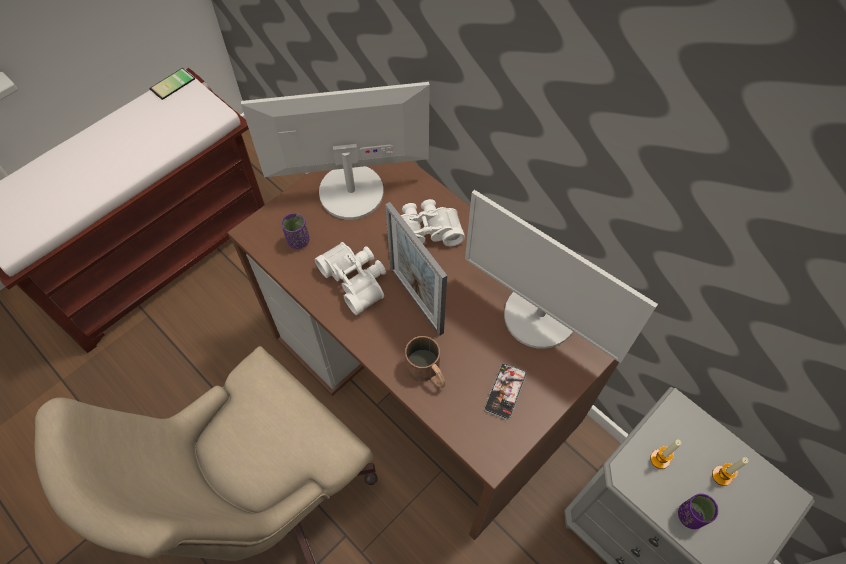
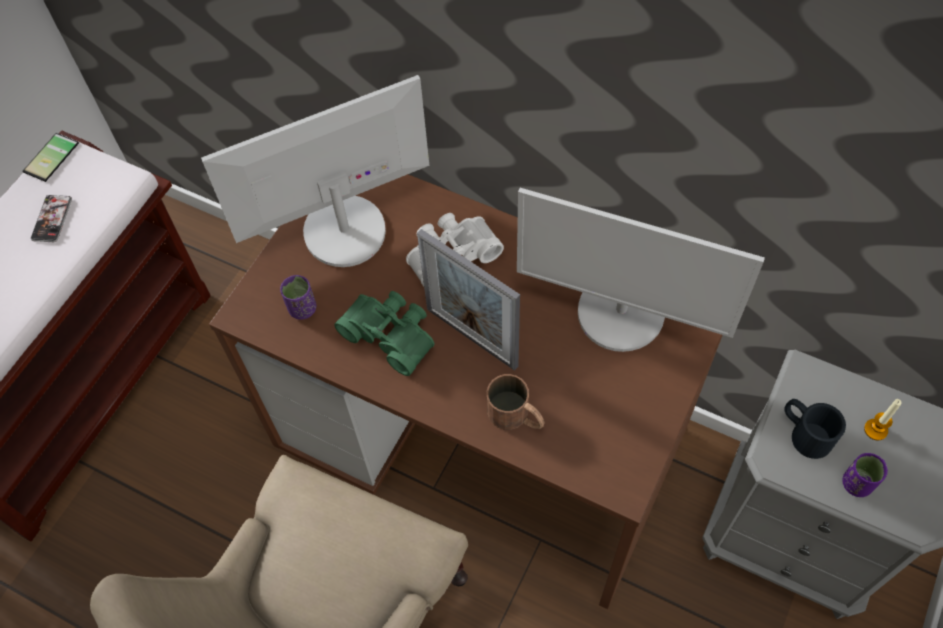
camera: 15 degrees left, 0 degrees up
white binoculars [315,242,386,315] -> green binoculars [334,291,435,376]
phone [484,363,527,420] -> phone moved to [31,195,72,242]
candle [650,440,681,469] -> black mug [784,399,846,459]

